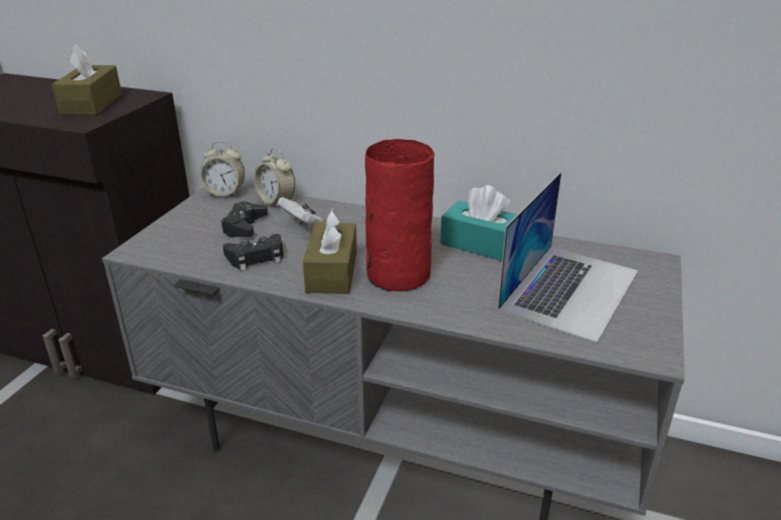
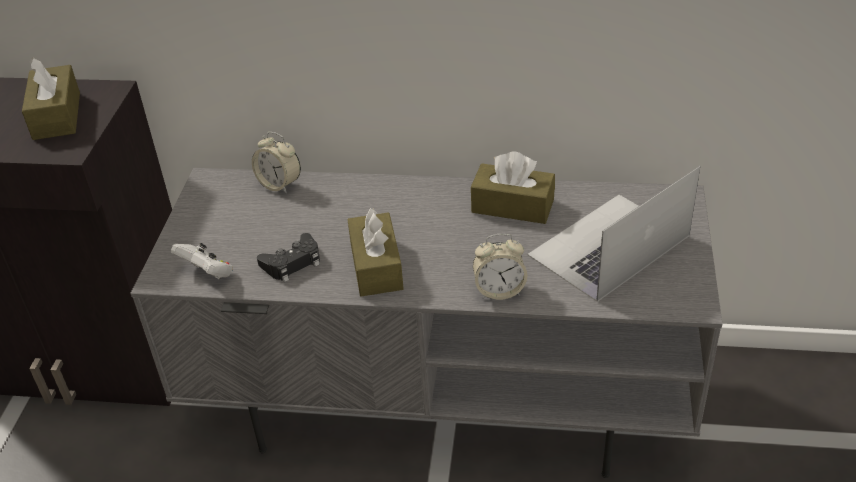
camera: 10 degrees left, 10 degrees up
alarm clock [199,141,245,197] -> alarm clock moved to [473,234,527,300]
black game controller [221,201,268,237] -> none
white game controller [278,197,326,232] -> white game controller moved to [171,243,233,279]
red vase [365,139,434,291] -> none
turquoise tissue box [440,185,518,261] -> brown tissue box [471,151,555,224]
laptop [497,172,638,343] -> laptop turned 150 degrees counterclockwise [527,166,700,302]

